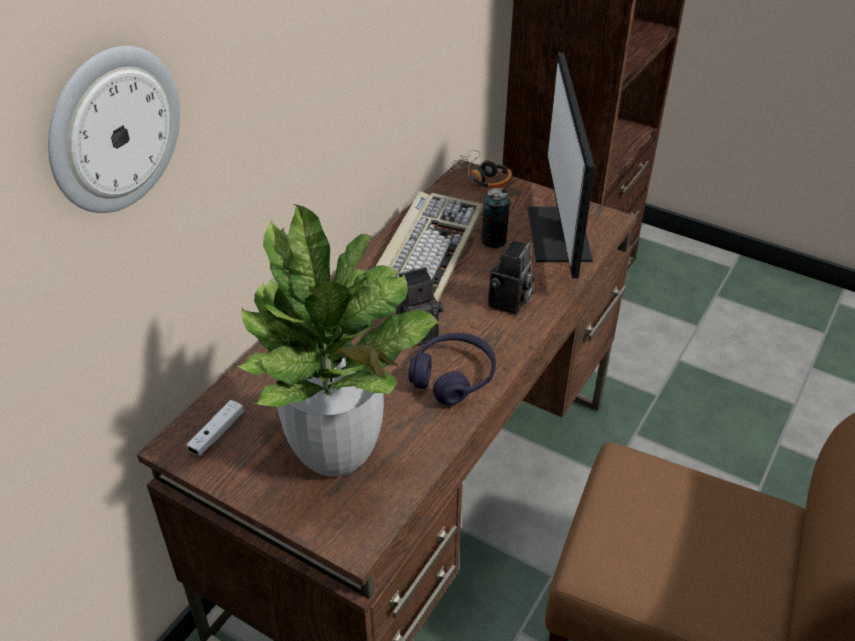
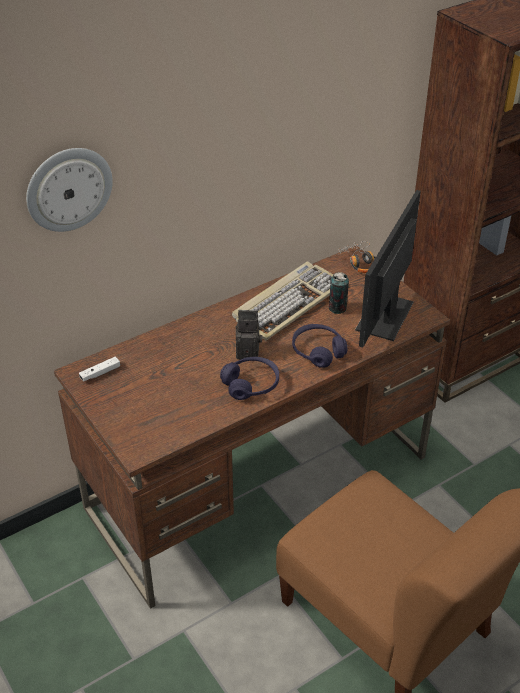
camera: 25 degrees right, 0 degrees up
potted plant [236,204,441,477] -> none
camera [488,240,535,315] -> purple headphones [292,324,347,368]

